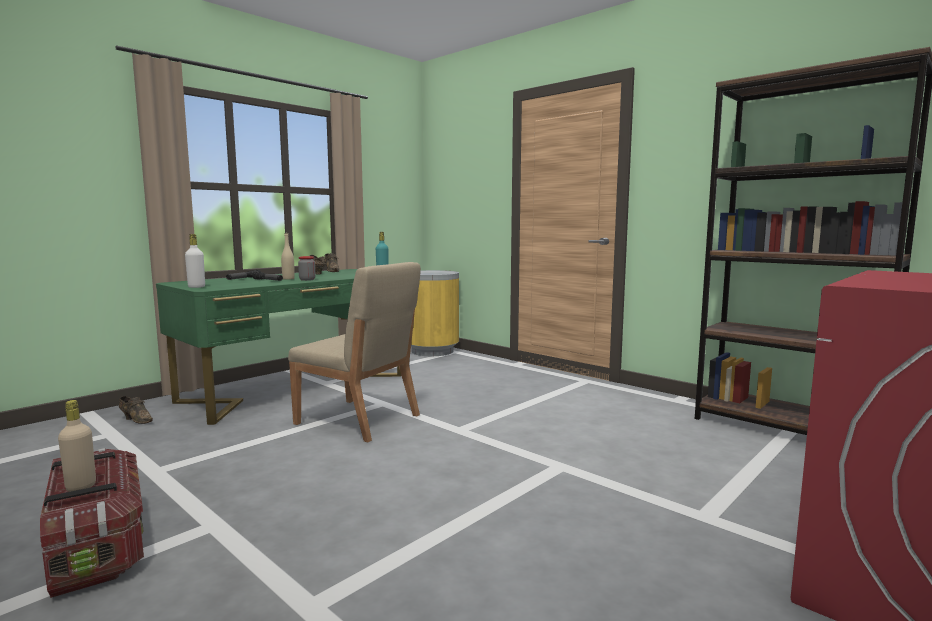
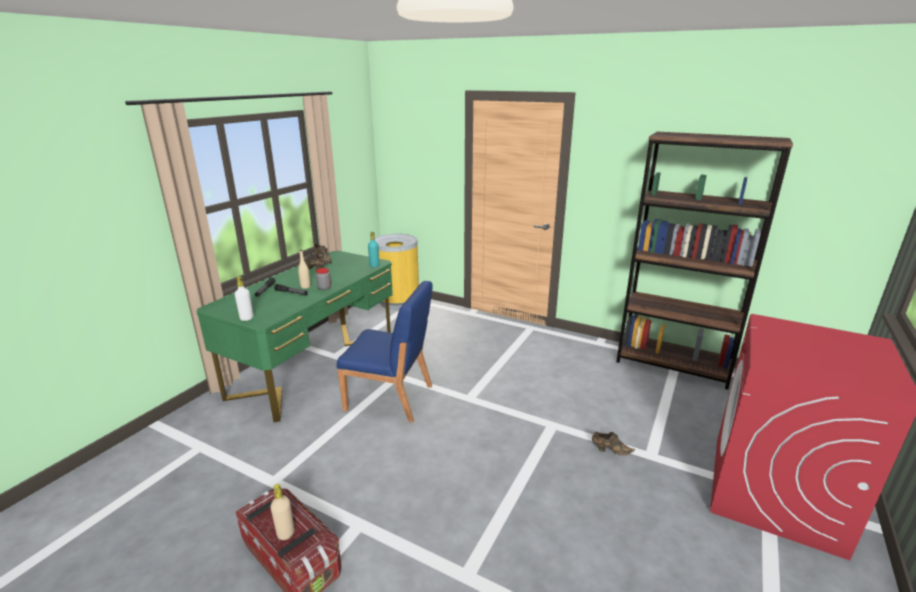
camera: 15 degrees left, 15 degrees up
brown shoe [119,396,153,424] -> brown shoe moved to [592,431,635,455]
beige chair [288,262,421,442] -> blue chair [337,281,432,423]

